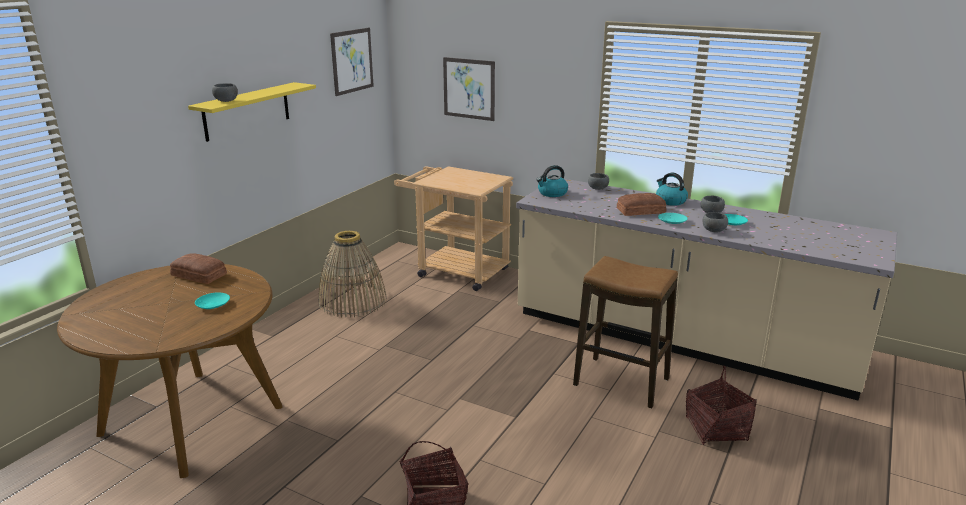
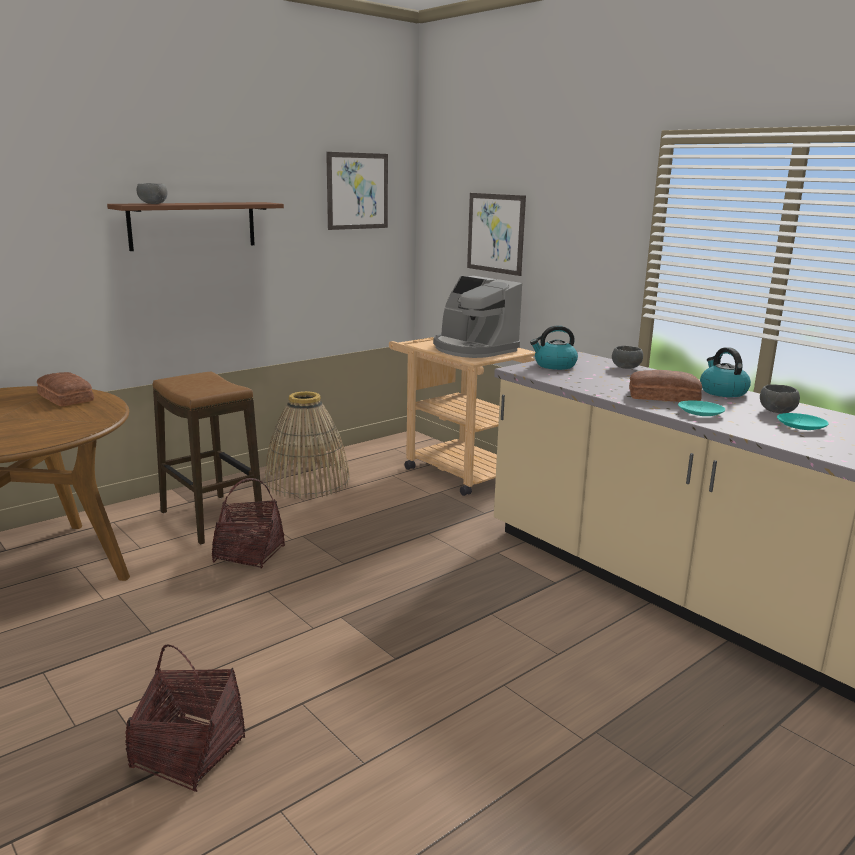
camera: 20 degrees right, 5 degrees down
yellow shelf [188,82,316,142] -> brown shelf [107,202,284,251]
turquoise plate [195,292,230,309] -> none
stool [573,256,678,408] -> stool moved to [153,372,263,545]
basket [686,365,757,445] -> basket moved to [212,478,285,569]
grey bowl [702,212,728,232] -> none
none -> coffee machine [433,276,522,358]

